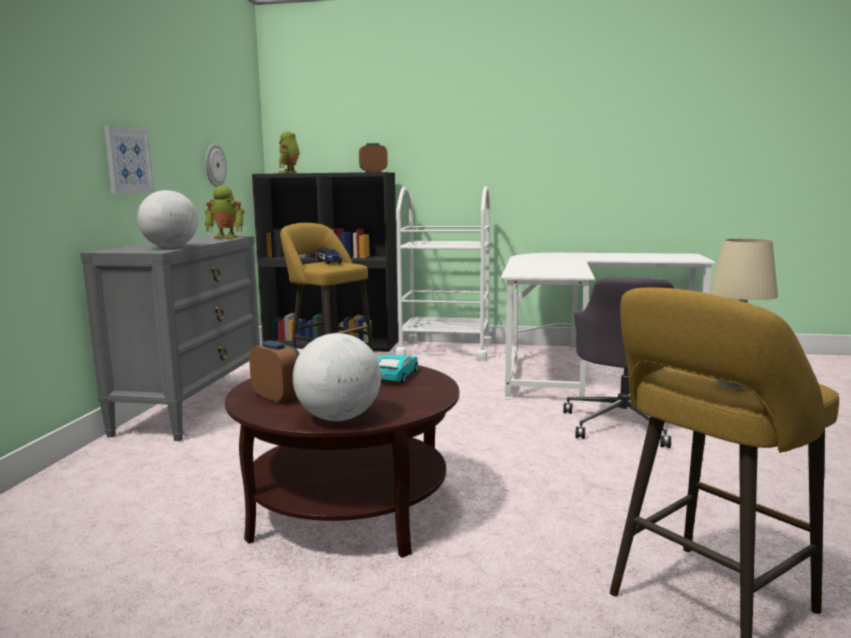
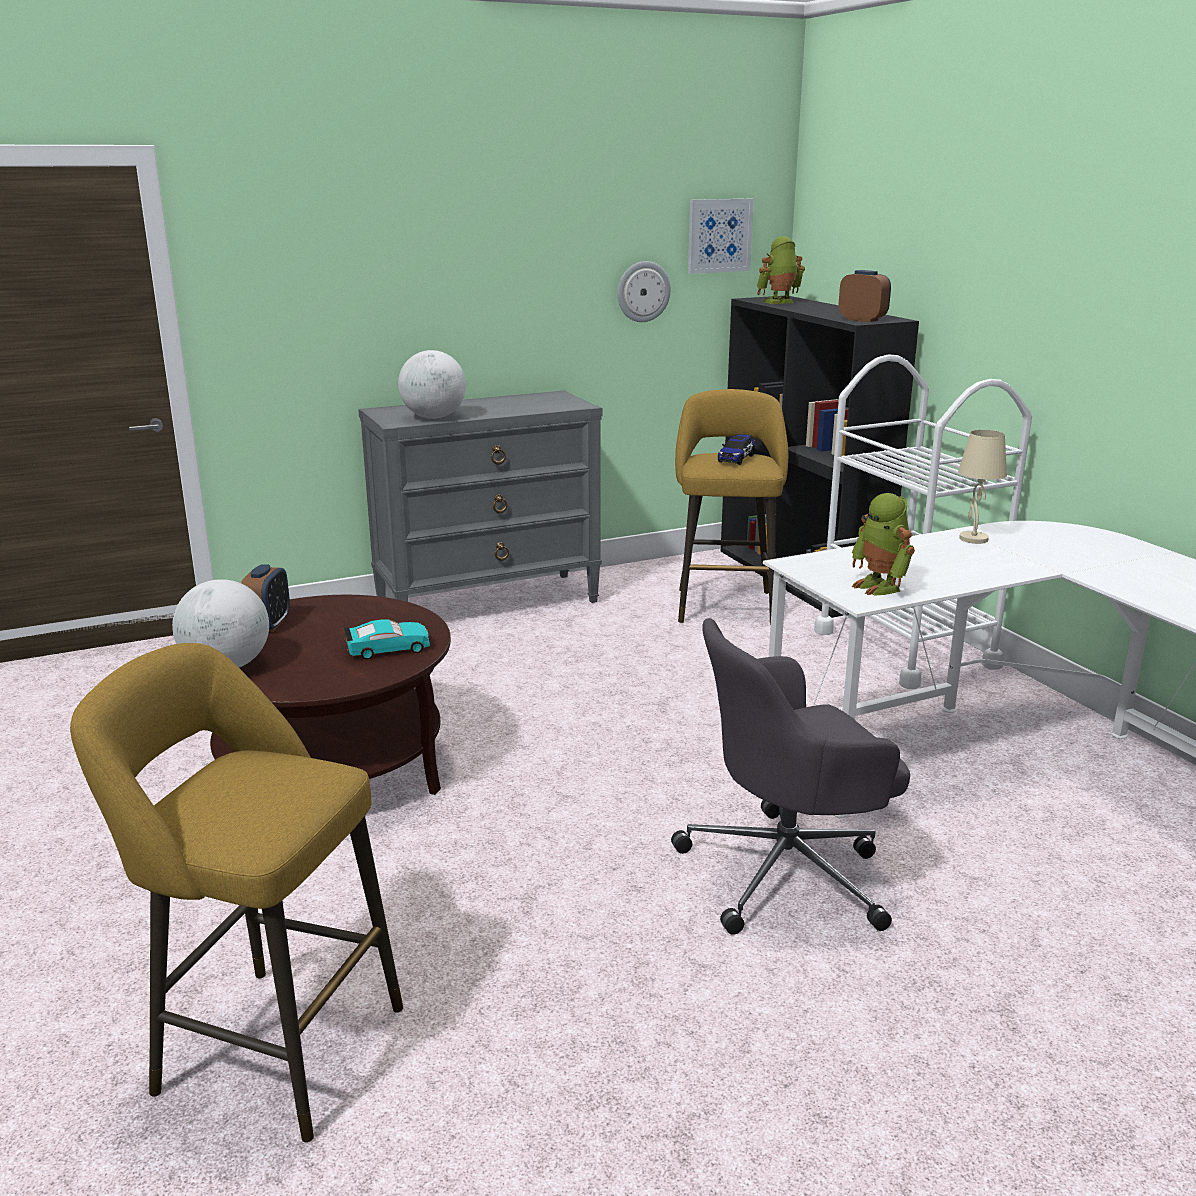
camera: 55 degrees right, 10 degrees up
picture [104,125,154,194] -> picture moved to [688,199,754,274]
toy robot [205,186,245,239] -> toy robot moved to [852,493,915,596]
beige table lamp [709,239,778,389] -> beige table lamp moved to [958,430,1007,544]

